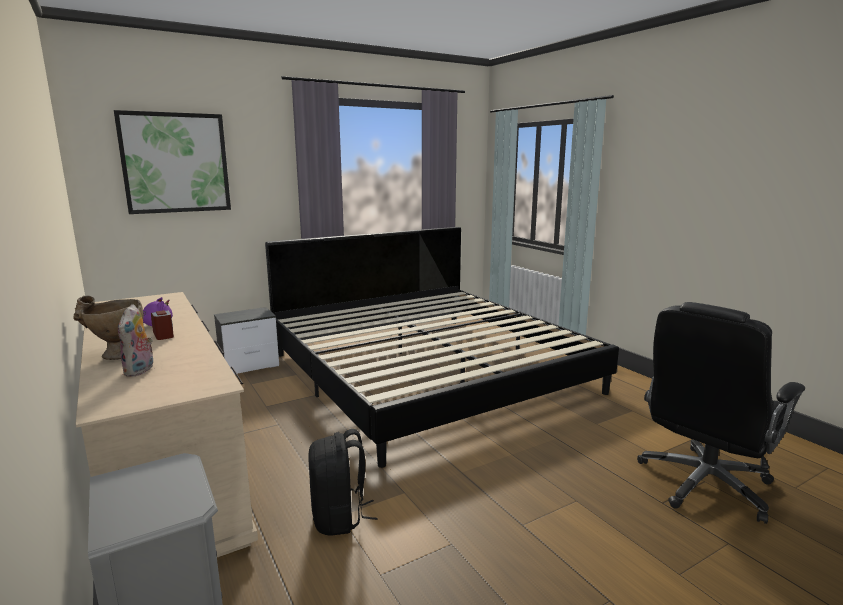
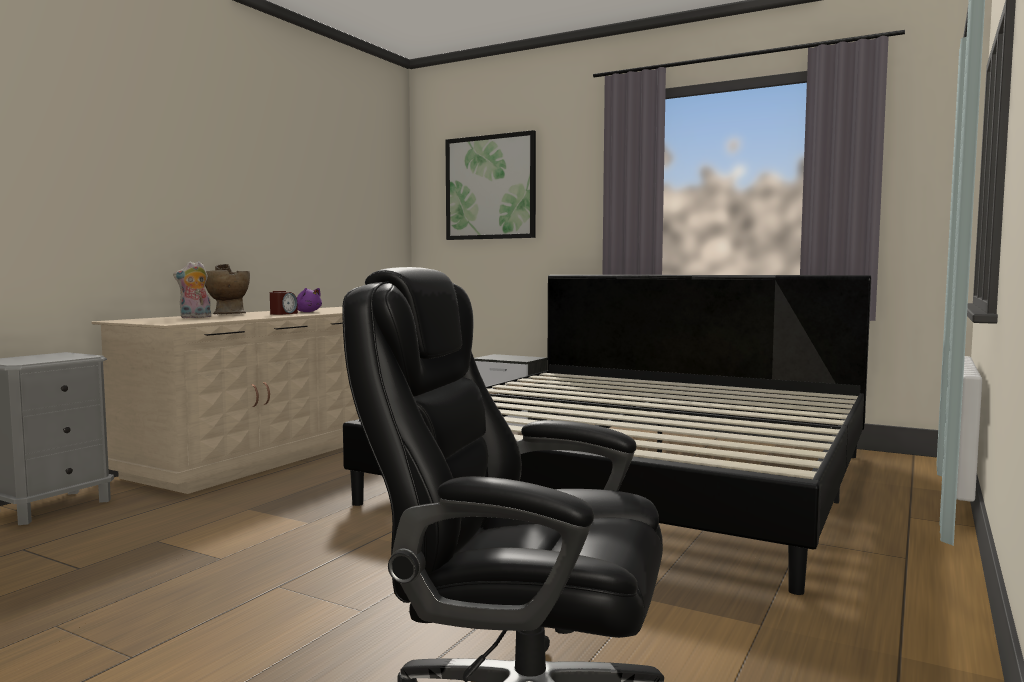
camera: 60 degrees right, 10 degrees down
black backpack [308,429,378,536] -> none

